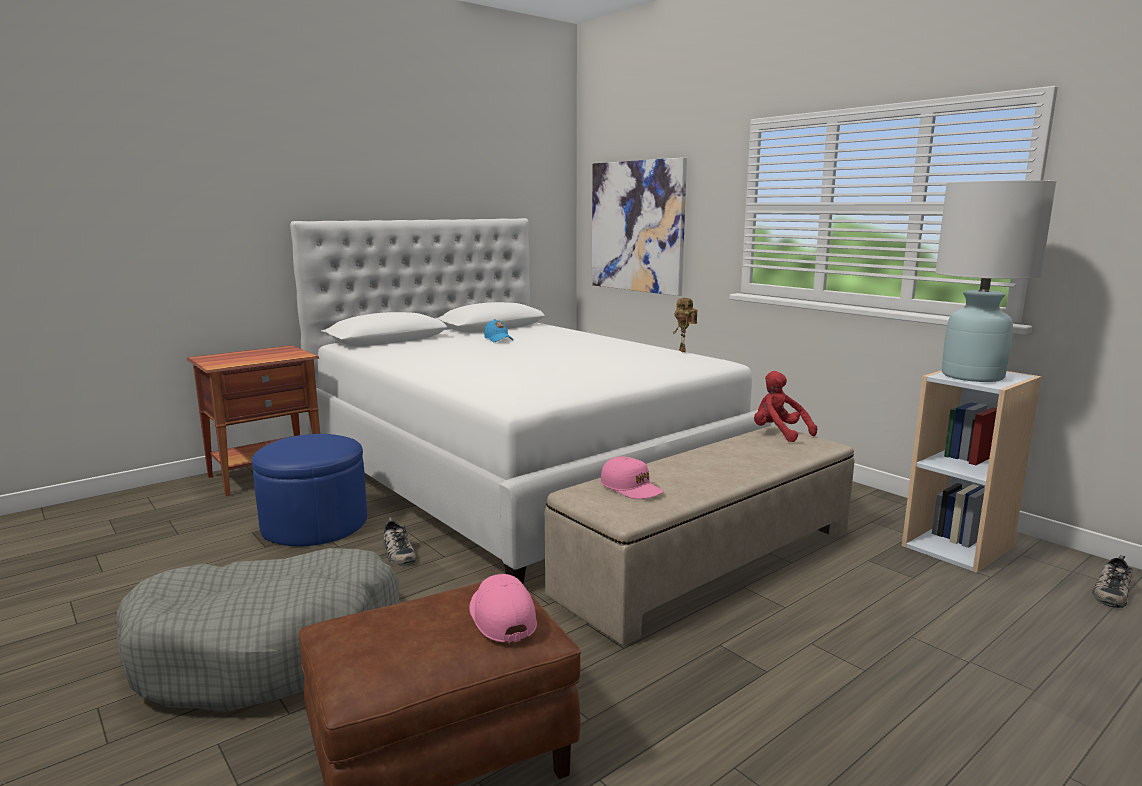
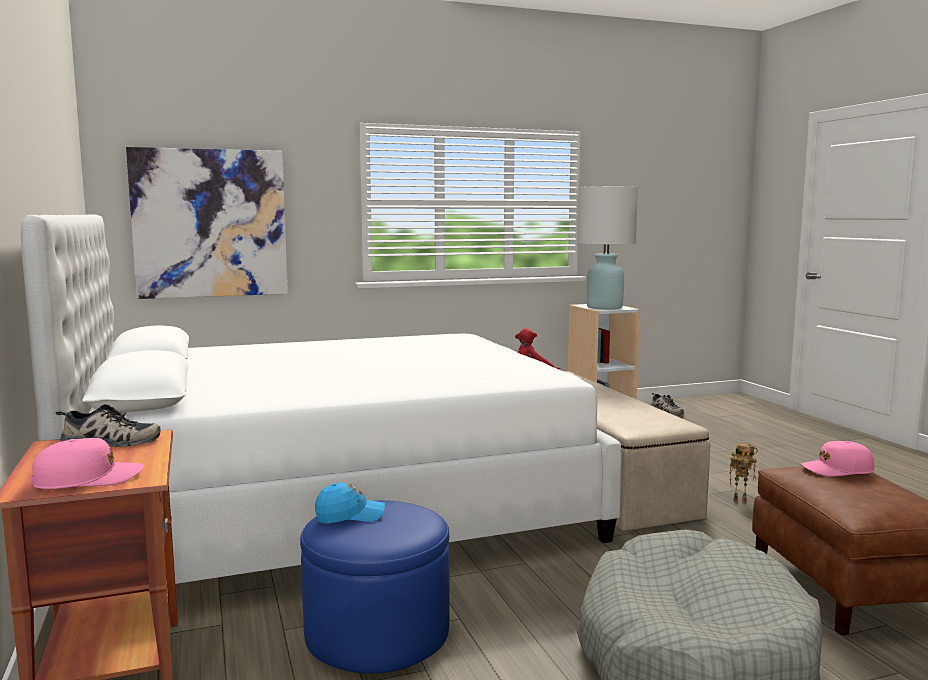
camera: 70 degrees left, 5 degrees down
shoe [383,517,416,565] -> shoe moved to [56,404,161,447]
blue cap [484,319,513,342] -> blue cap moved to [315,483,385,524]
pink cap [601,457,664,499] -> pink cap moved to [32,438,144,489]
toy robot [674,298,698,352] -> toy robot moved to [729,443,758,503]

